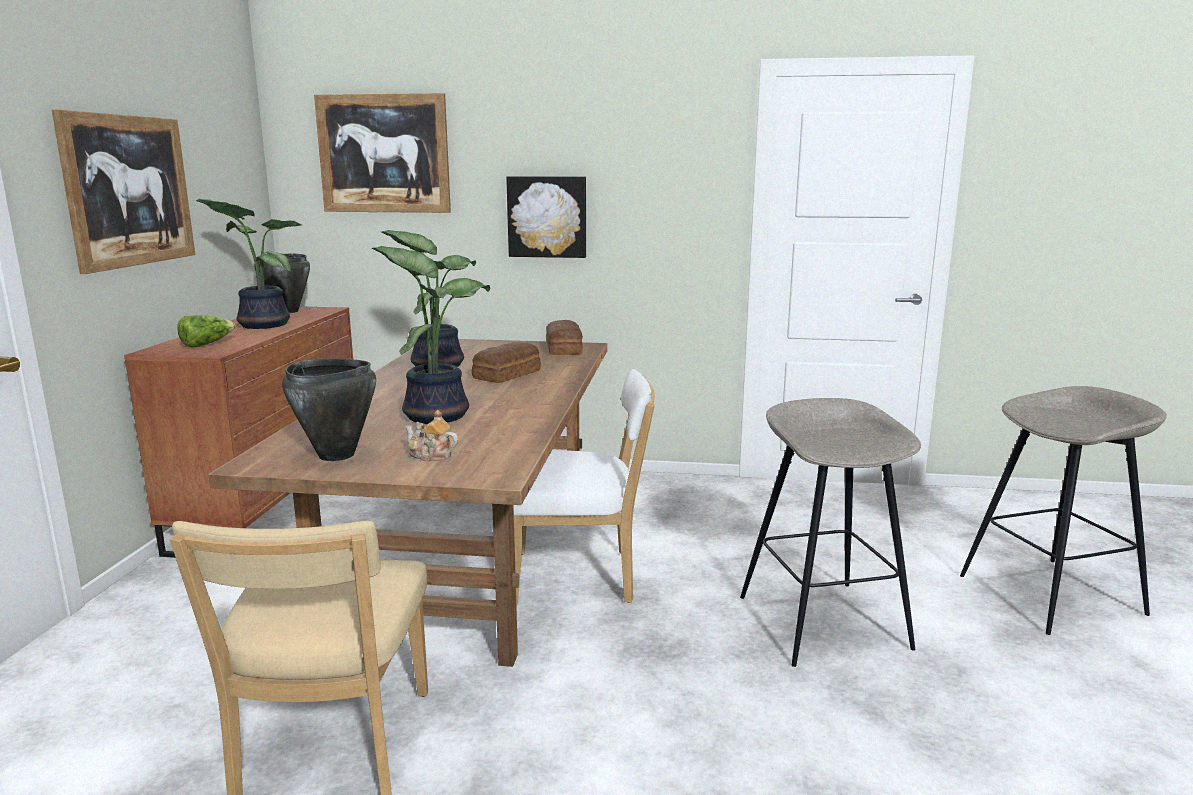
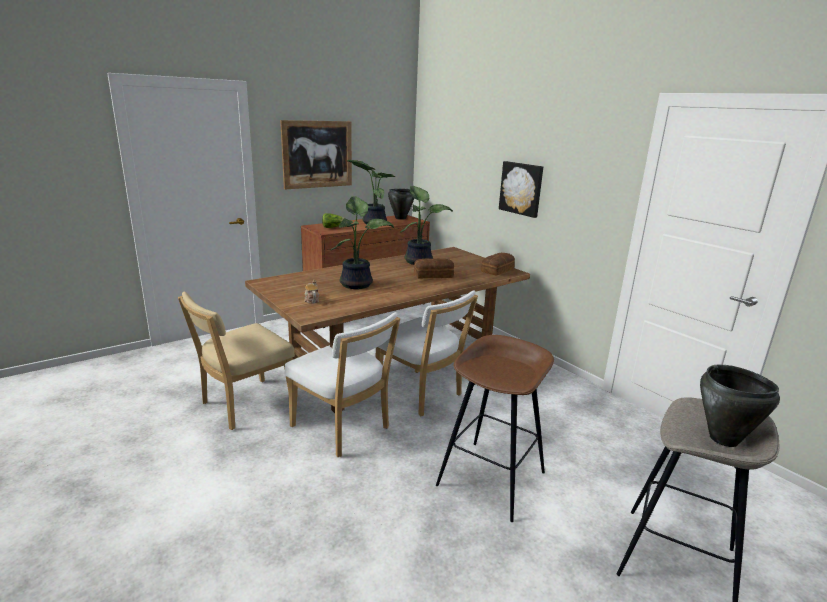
camera: 45 degrees right, 5 degrees up
black cooking pot [282,358,376,461] -> black cooking pot moved to [700,365,780,447]
picture [314,93,451,213] -> none
grey stool [740,398,921,667] -> brown stool [436,335,554,522]
none -> white chair [285,312,400,457]

